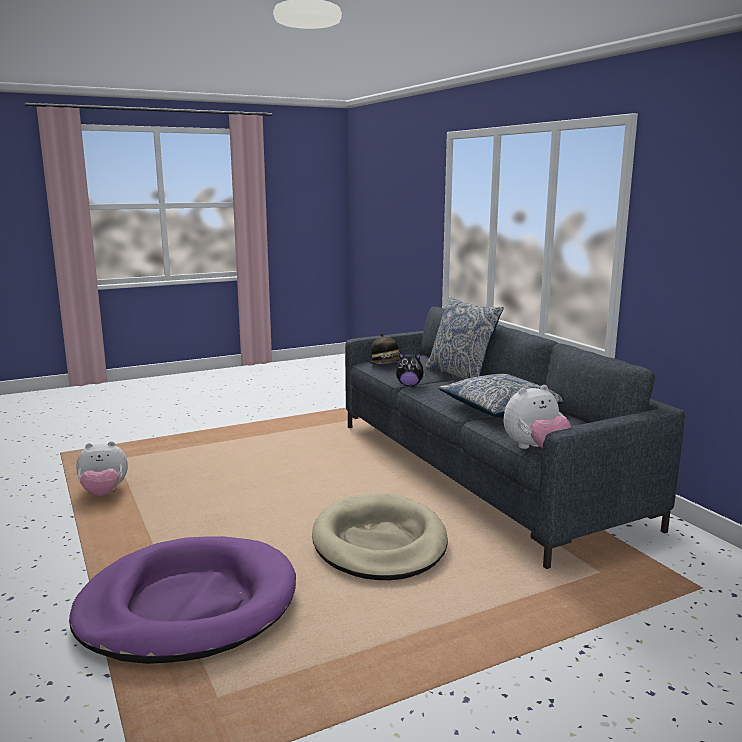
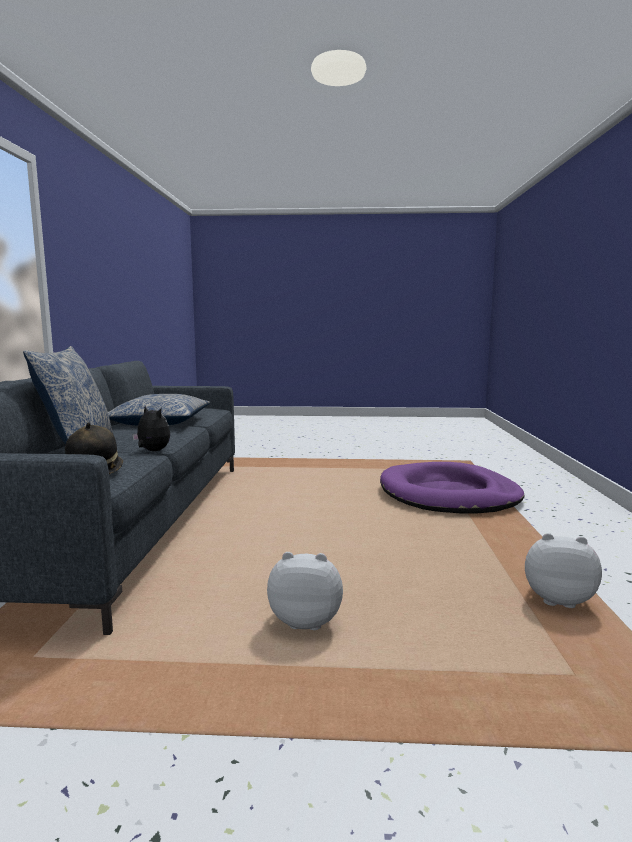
camera: 150 degrees left, 5 degrees down
beige dog bed [312,493,448,580] -> none
plush toy [504,385,571,449] -> plush toy moved to [267,552,343,630]

